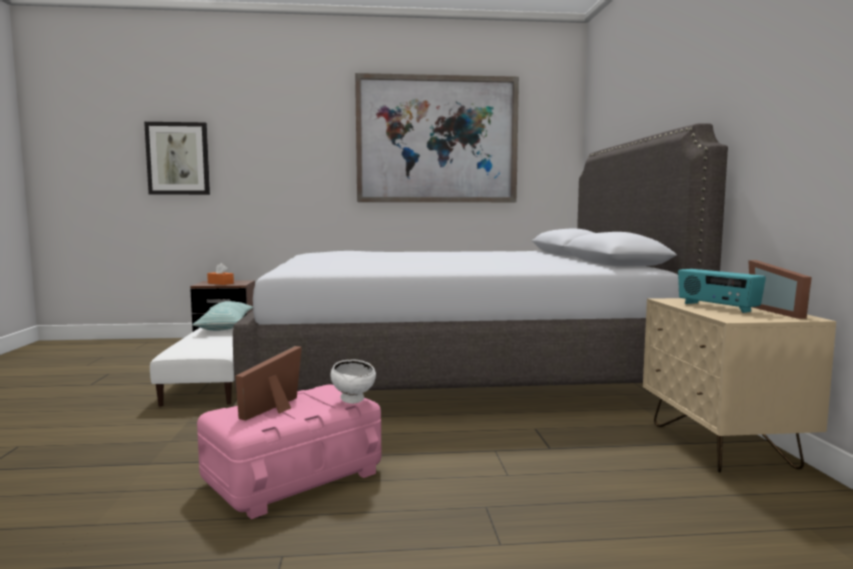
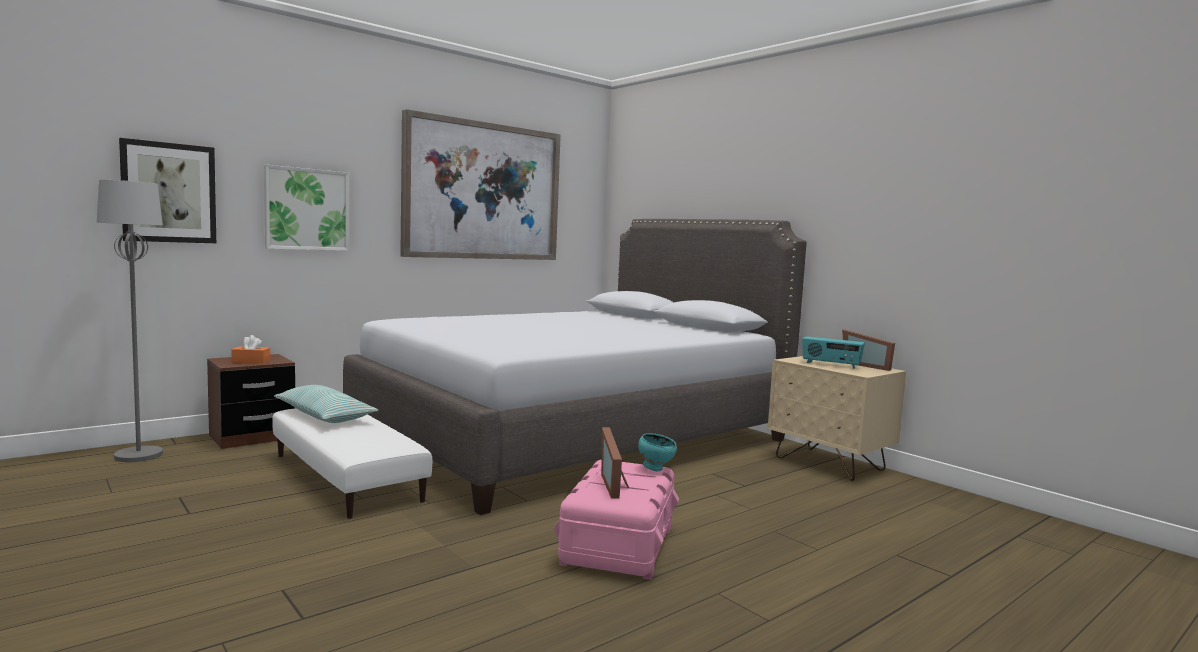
camera: 35 degrees left, 0 degrees up
white bowl [331,360,376,404] -> turquoise bowl [639,433,677,471]
none -> grey floor lamp [97,180,163,462]
none -> picture [264,165,349,251]

